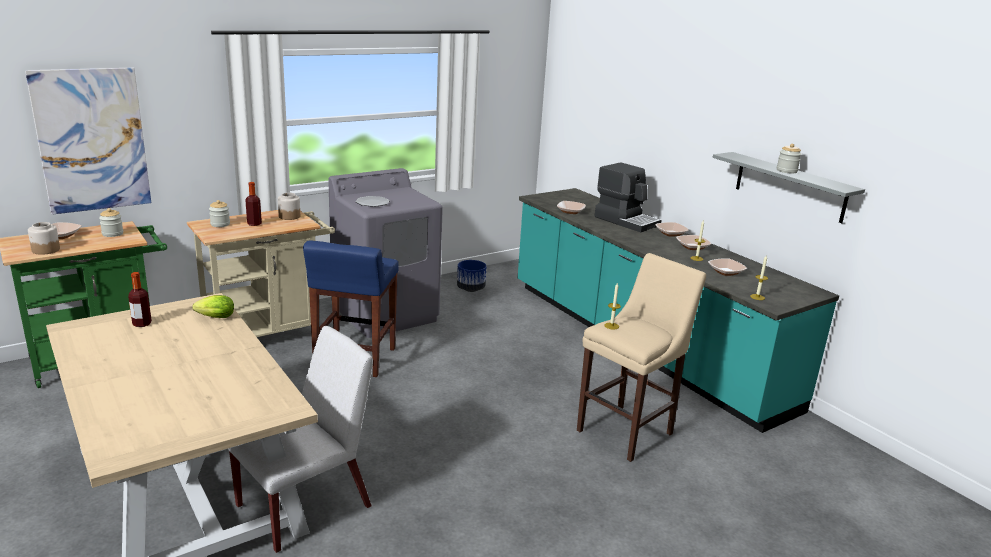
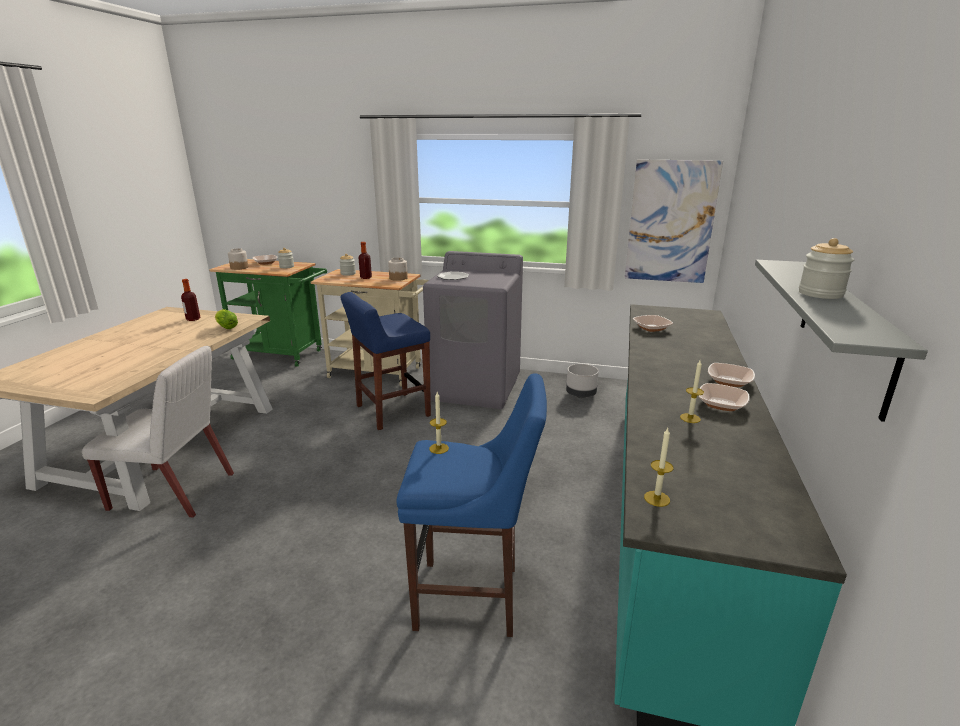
camera: 50 degrees right, 0 degrees up
picture [25,68,151,215] -> picture moved to [625,159,723,283]
blue planter [457,260,487,292] -> grey planter [566,364,599,398]
beige stool [577,253,706,462] -> blue stool [397,373,547,637]
coffee machine [595,162,661,232] -> none
bowl [708,258,747,276] -> none

